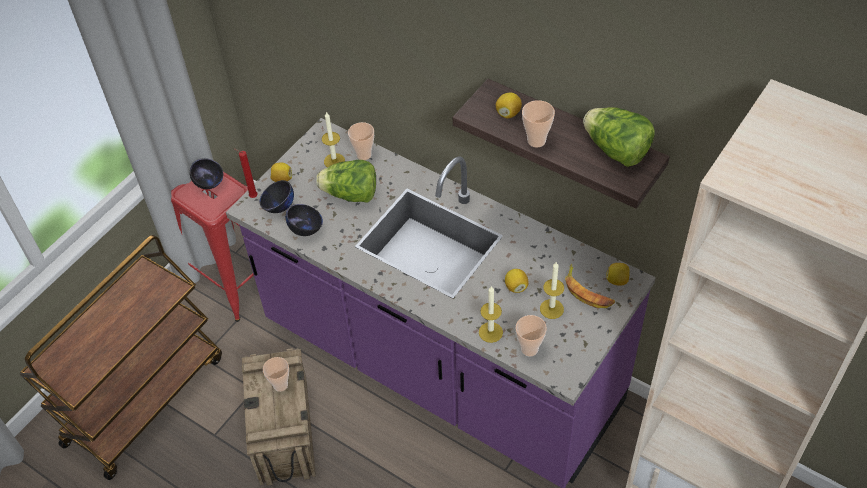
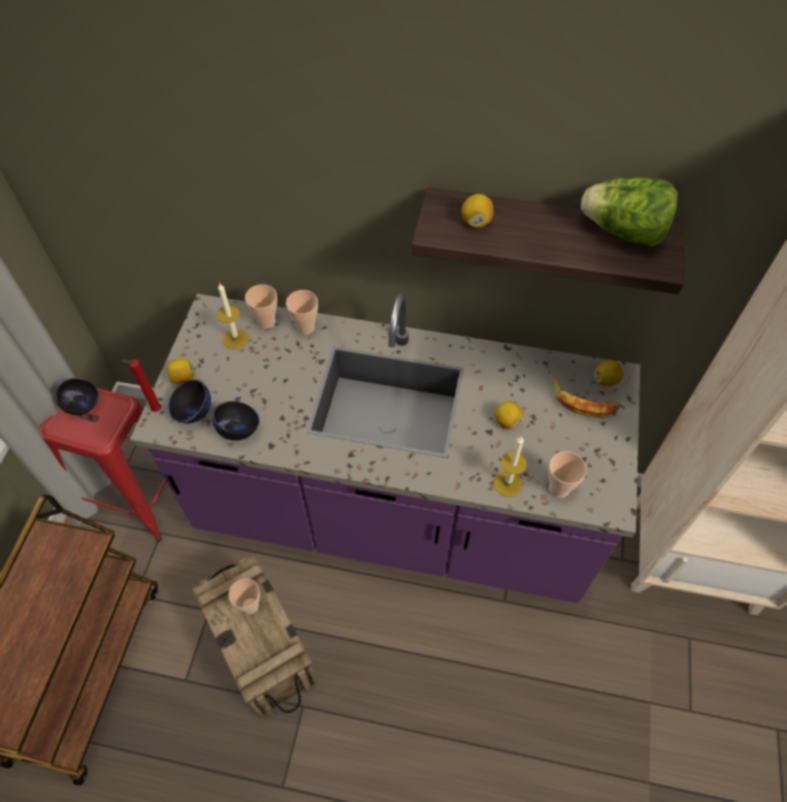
camera: 25 degrees left, 5 degrees up
lettuce [316,160,376,203] -> none
cup [522,100,555,147] -> cup moved to [286,290,318,335]
candle [540,262,564,319] -> none

